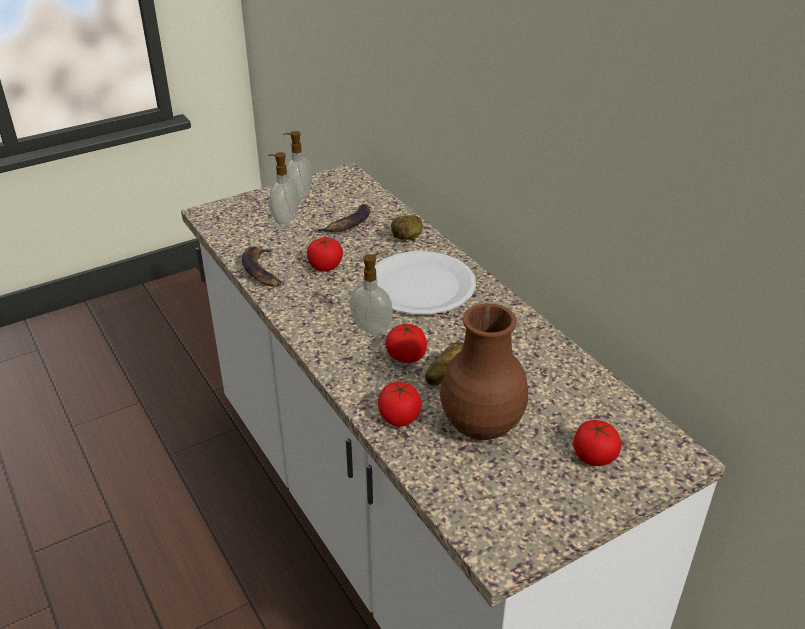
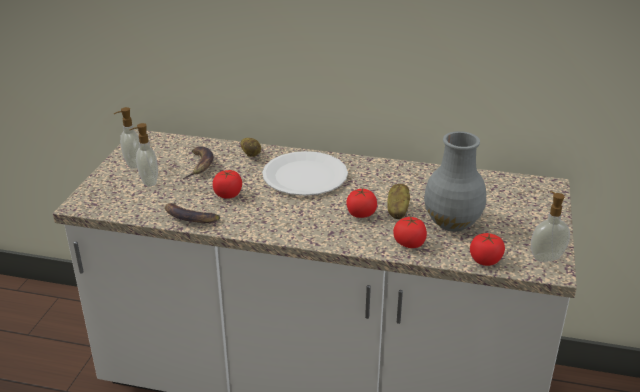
camera: 45 degrees left, 5 degrees down
soap dispenser [350,253,393,335] -> soap dispenser moved to [531,191,570,262]
brown vase [440,303,528,440] -> grey vase [424,131,486,232]
tomato [573,420,621,466] -> tomato moved to [470,233,505,266]

